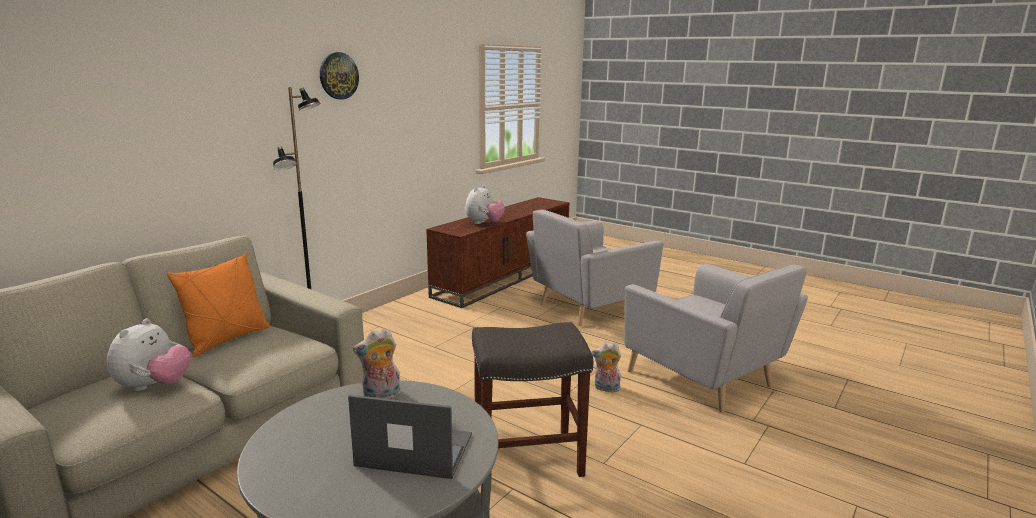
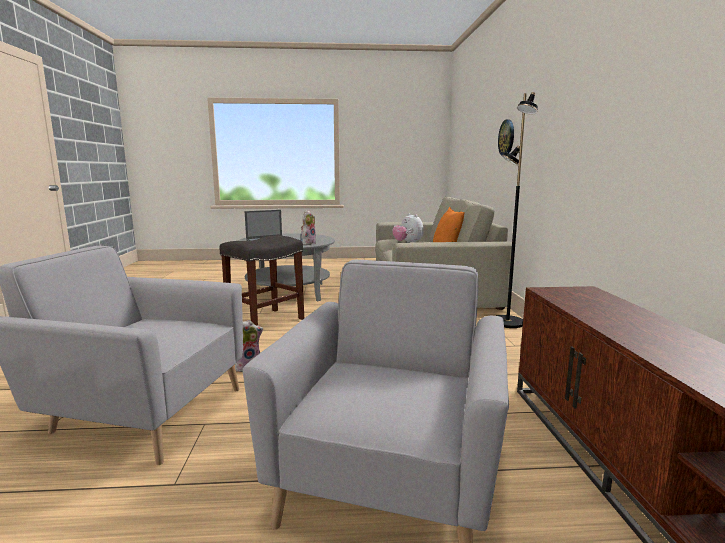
camera: 140 degrees right, 5 degrees down
wall clock [320,52,359,100] -> wall clock moved to [498,119,514,156]
plush toy [465,185,505,224] -> none

